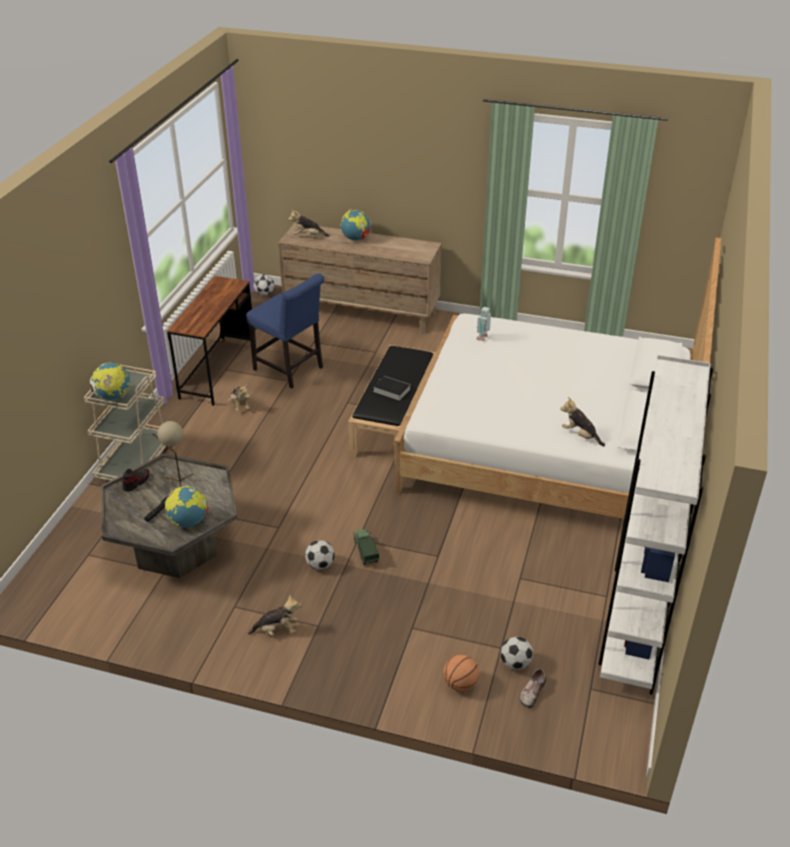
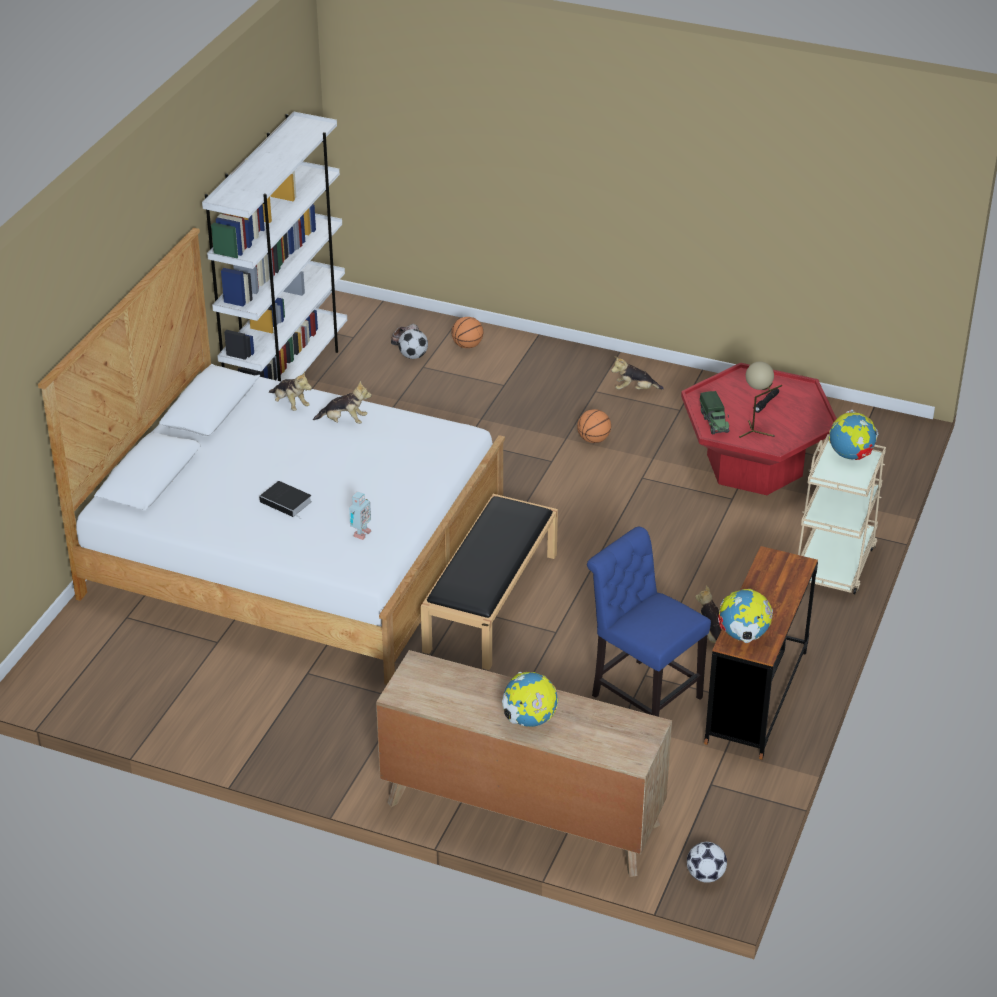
camera: 175 degrees left, 0 degrees up
grey coffee table [101,453,238,578] -> red coffee table [681,363,837,495]
shoe [122,469,149,492] -> none
globe [164,486,208,527] -> globe moved to [718,589,773,643]
plush toy [288,209,329,237] -> plush toy moved to [313,381,372,424]
football [305,540,335,570] -> basketball [577,409,611,443]
toy truck [354,529,379,565] -> toy truck moved to [700,391,730,434]
book [373,376,411,400] -> book moved to [259,481,312,519]

